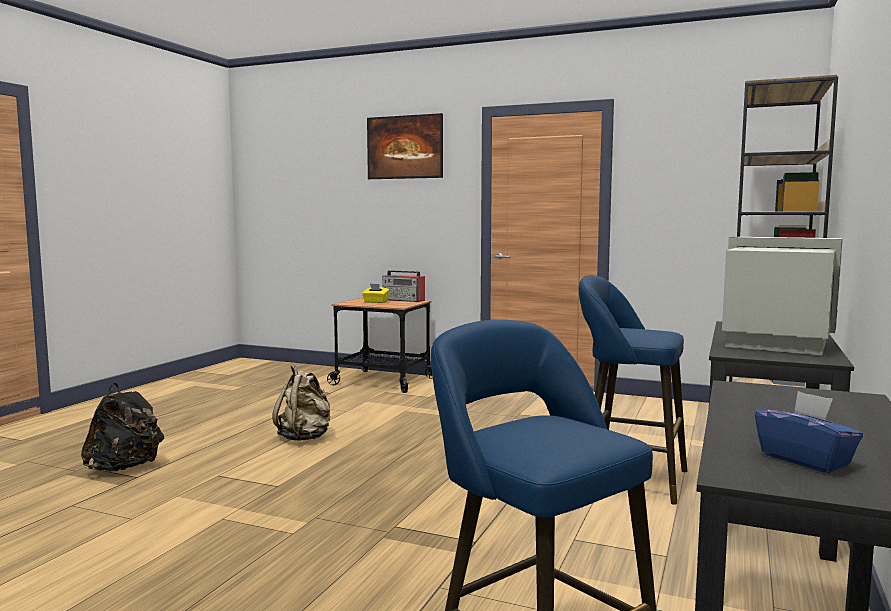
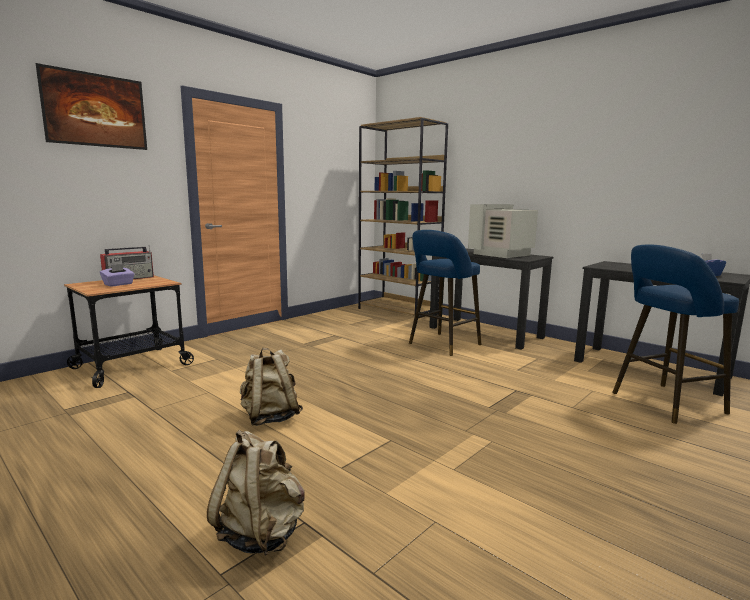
camera: 70 degrees left, 5 degrees up
black backpack [81,383,164,472] -> beige backpack [207,430,305,555]
yellow tissue box [362,284,390,303] -> purple tissue box [100,264,135,287]

